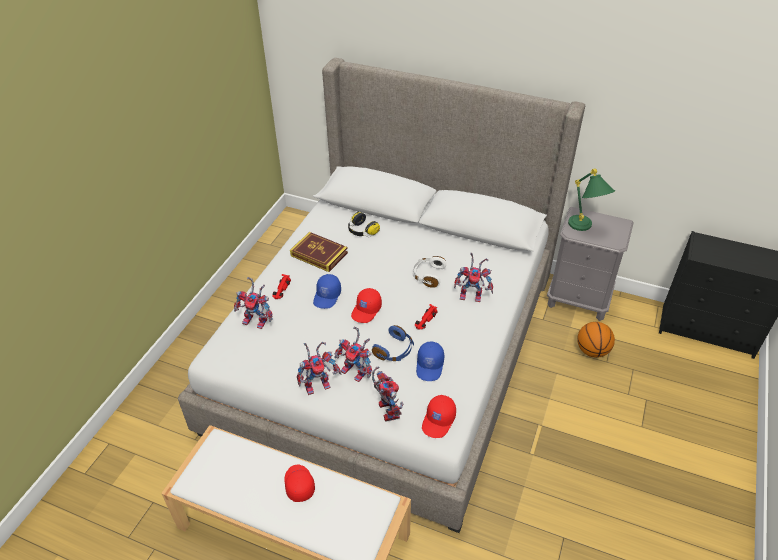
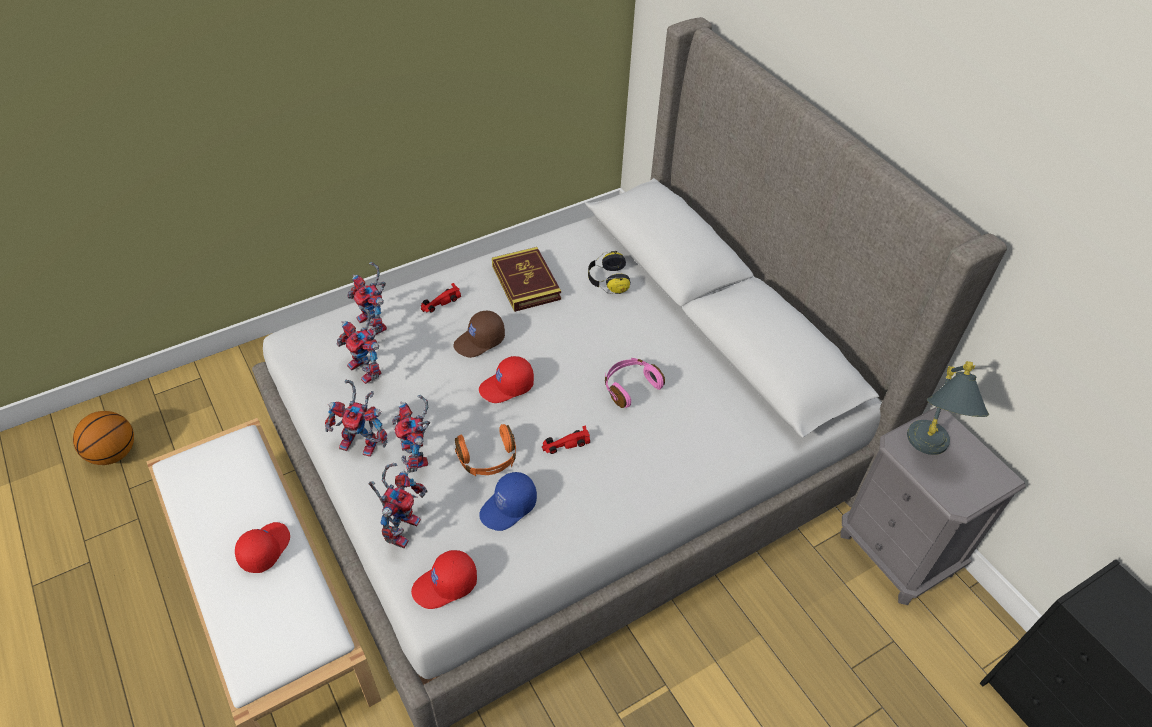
camera: 35 degrees right, 5 degrees up
blue cap [313,274,341,309] -> brown cap [453,311,505,358]
blue headphones [372,325,414,361] -> orange headphones [455,424,516,476]
white headphones [413,256,446,288] -> pink headphones [605,358,665,408]
toy robot [454,253,493,302] -> toy robot moved to [337,306,381,384]
green table lamp [568,168,615,231] -> grey table lamp [907,361,989,455]
basketball [577,322,615,358] -> basketball moved to [73,411,134,465]

